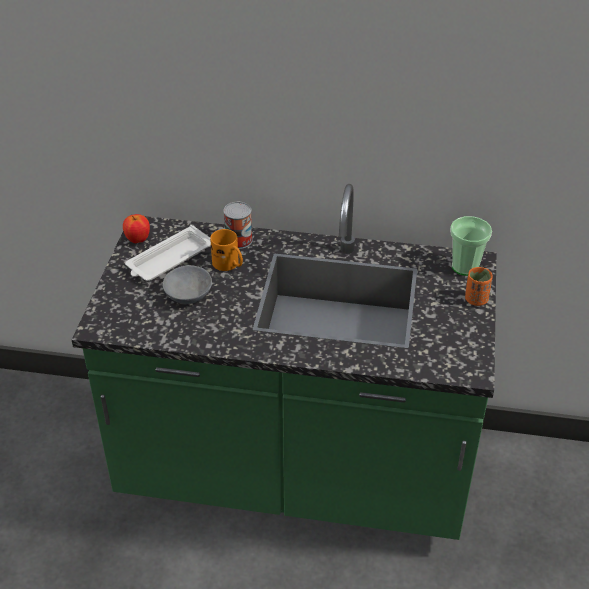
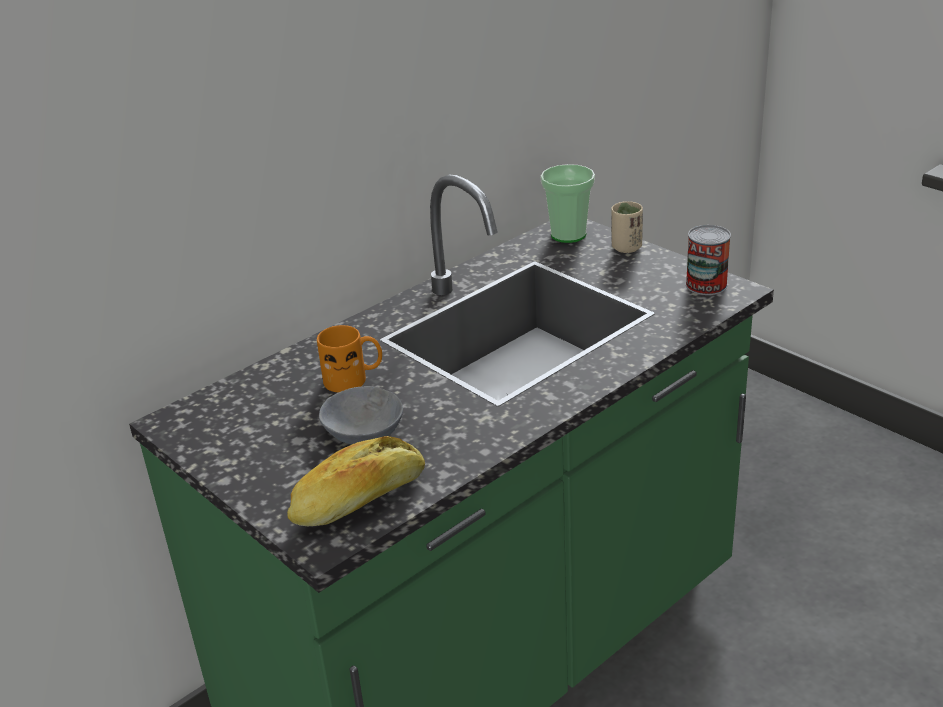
camera: 50 degrees left, 10 degrees down
apple [123,214,150,243] -> none
white tray [125,225,211,281] -> none
can [223,202,253,249] -> can moved to [686,225,731,295]
orange cup [465,267,493,306] -> beige cup [611,201,643,253]
none -> bread [287,436,425,526]

